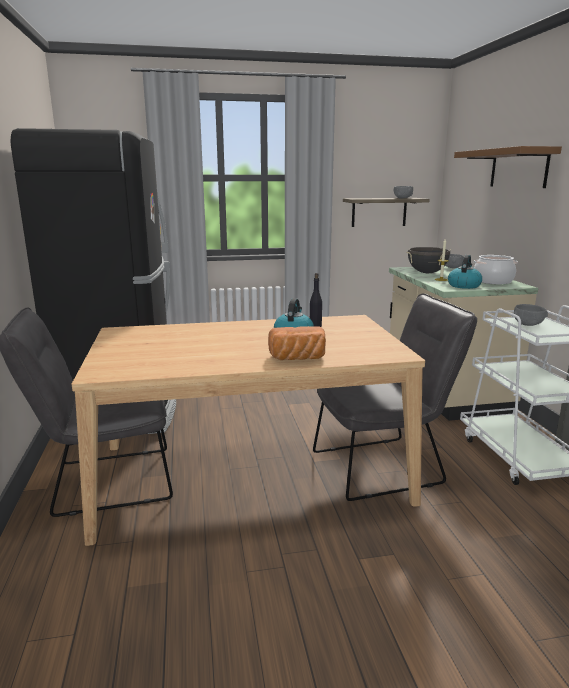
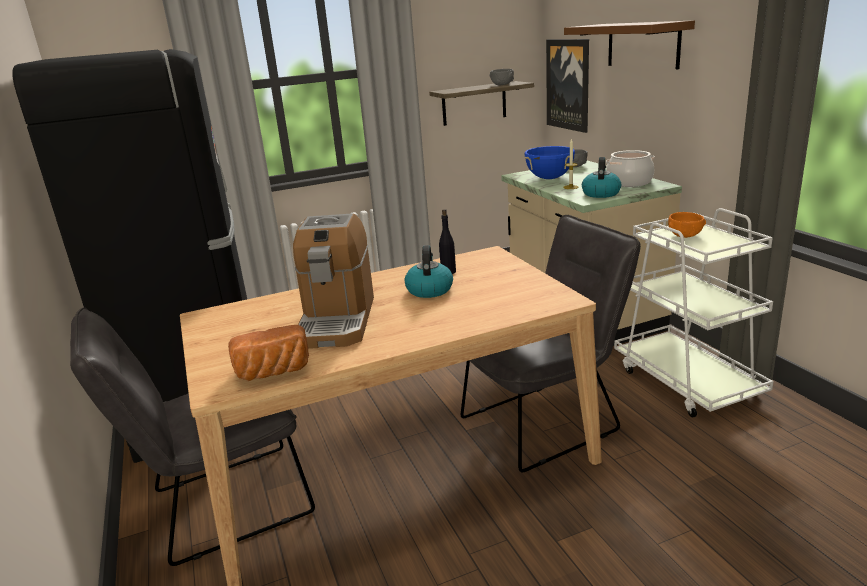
camera: 10 degrees left, 5 degrees up
bread [268,326,326,360] -> bread moved to [228,325,309,381]
black cooking pot [406,247,451,273] -> blue cooking pot [525,146,575,179]
grey bowl [514,304,548,326] -> orange bowl [668,212,706,238]
none -> coffee machine [293,213,374,349]
none -> picture [546,39,589,133]

